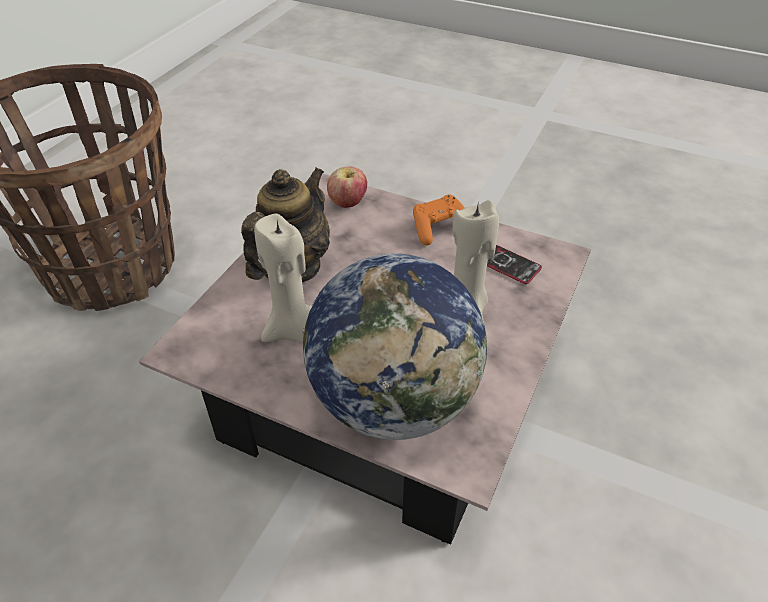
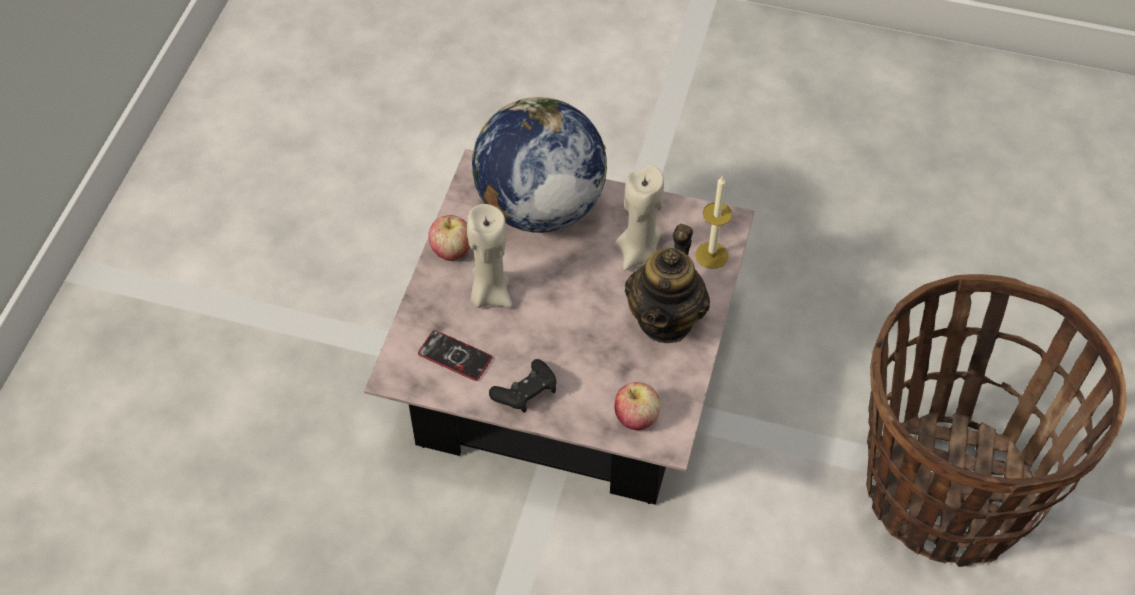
camera: 170 degrees right, 10 degrees up
orange game controller [413,195,465,246] -> black game controller [489,359,556,413]
none -> apple [428,215,470,261]
none -> candle [695,176,732,269]

